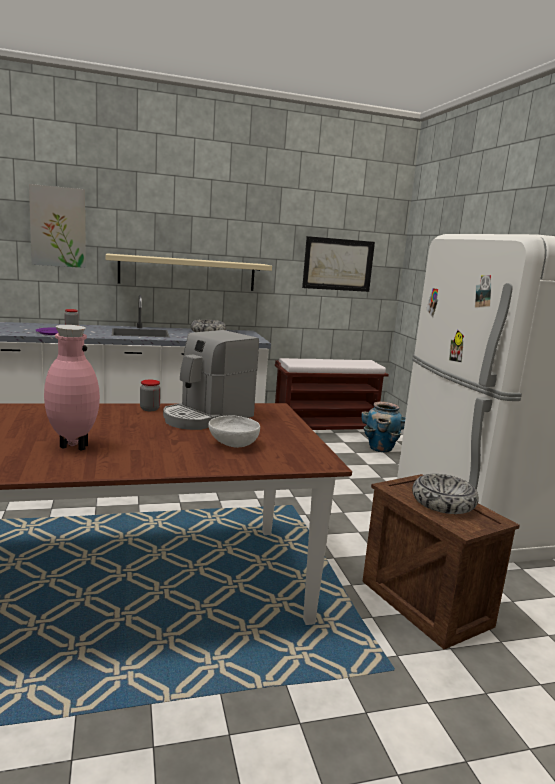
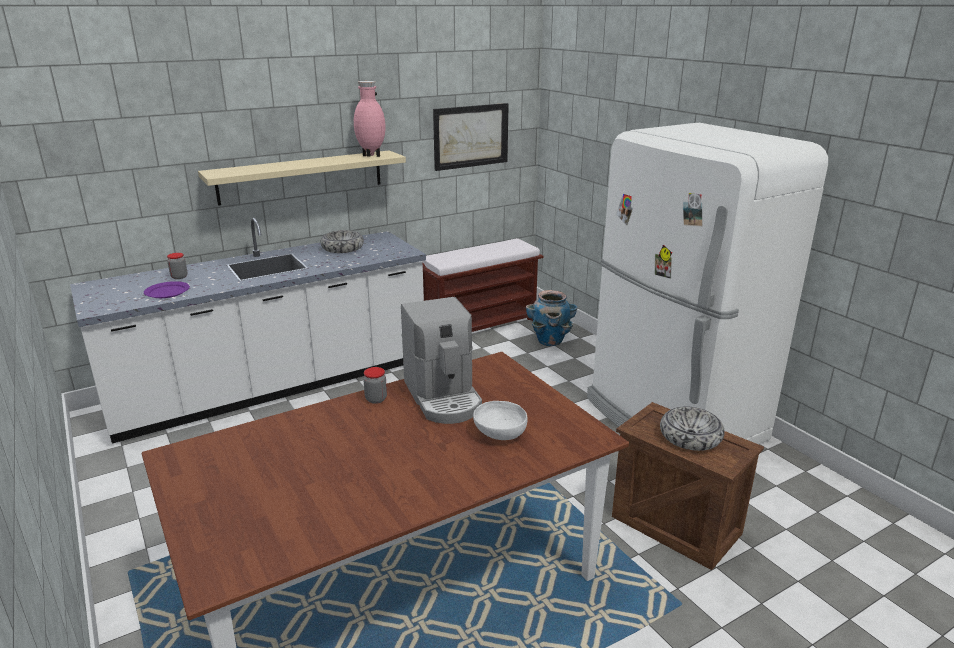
camera: 15 degrees left, 10 degrees up
picture [29,184,86,268] -> none
pink vase [44,325,100,451] -> pink vase moved to [354,81,386,157]
coffee machine [163,330,259,430] -> coffee machine turned 45 degrees counterclockwise [401,297,482,424]

